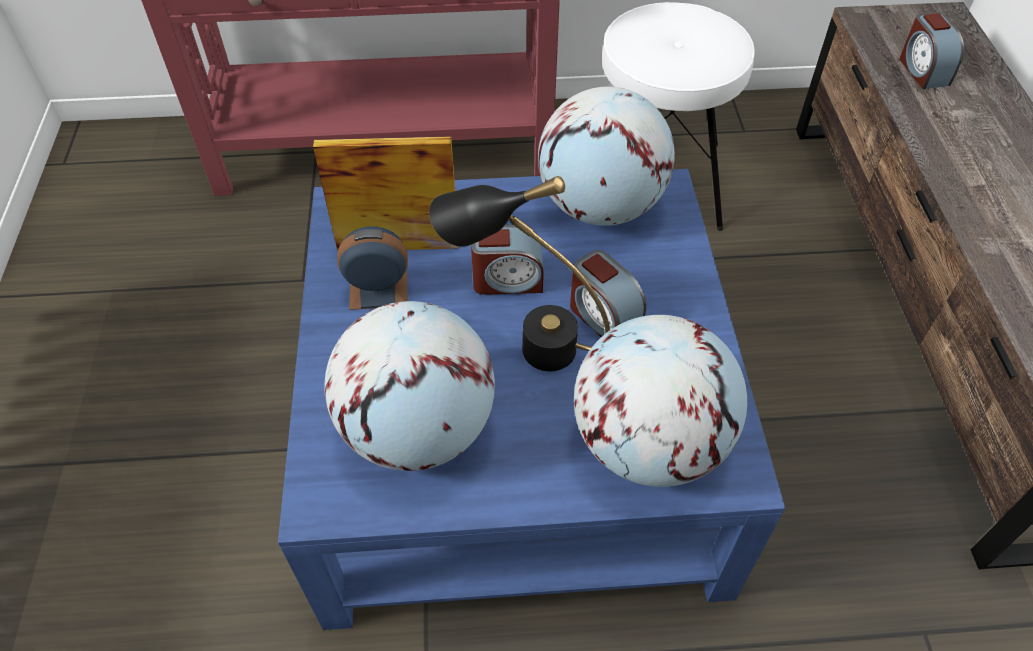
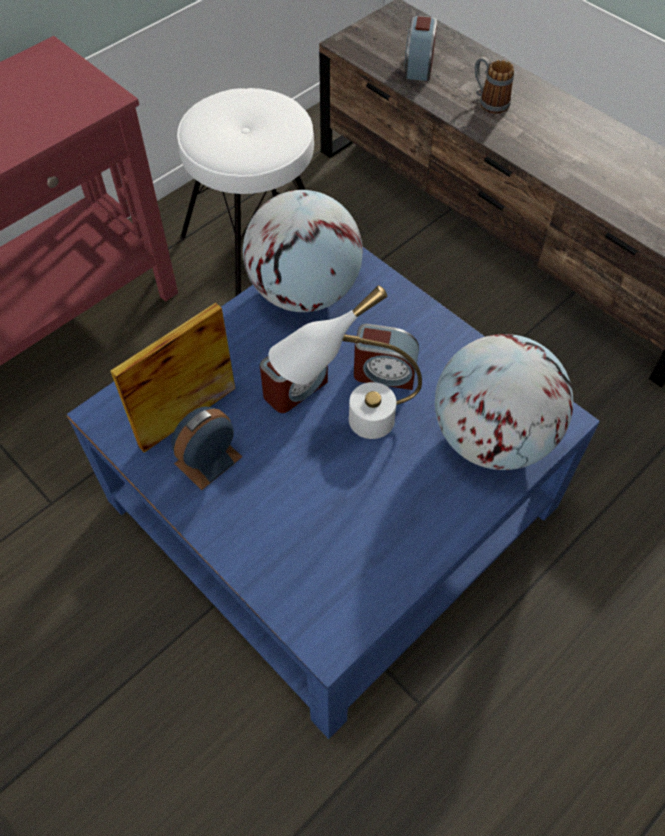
camera: 40 degrees left, 5 degrees up
globe [325,301,495,471] -> none
black table lamp [429,176,610,371] -> white table lamp [269,285,422,439]
alarm clock [900,12,964,89] -> alarm clock turned 60 degrees clockwise [404,16,437,81]
none -> mug [475,57,514,114]

